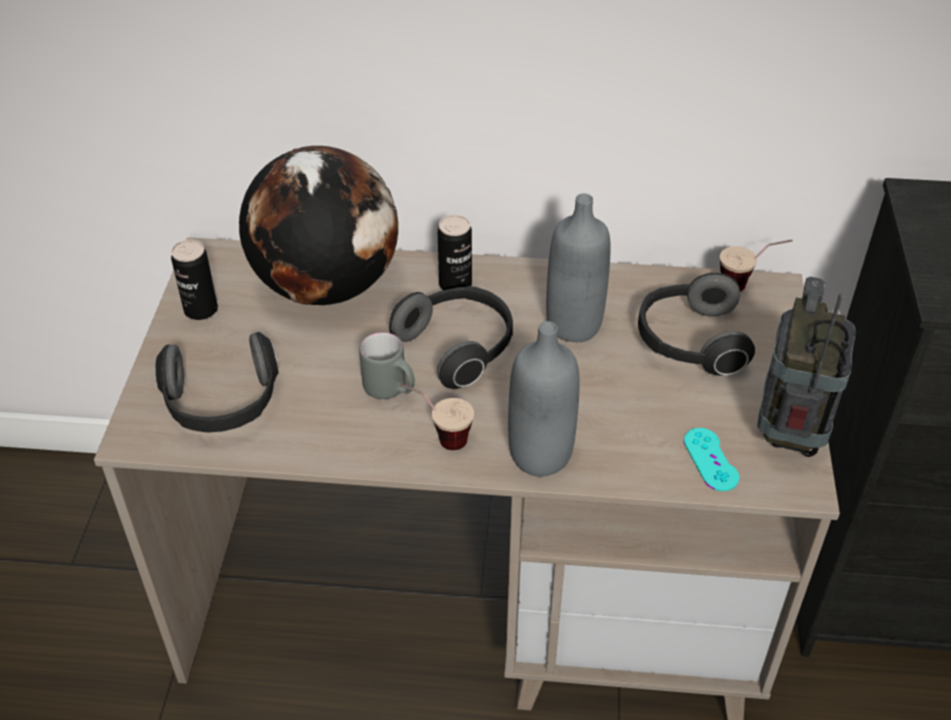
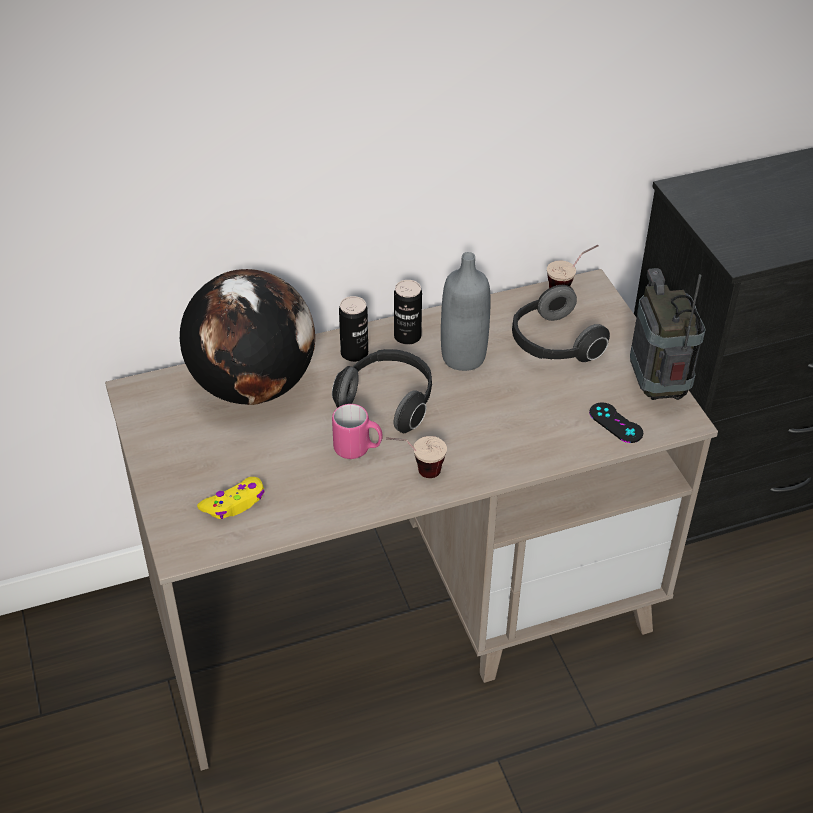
camera: 25 degrees left, 0 degrees up
headphones [155,332,279,432] -> yellow game controller [197,477,264,519]
can [171,240,218,320] -> can moved to [394,280,422,345]
grey mug [359,332,415,399] -> pink mug [332,404,383,459]
grey bottle [508,321,580,477] -> none
turquoise game controller [684,428,739,491] -> black game controller [589,402,643,443]

